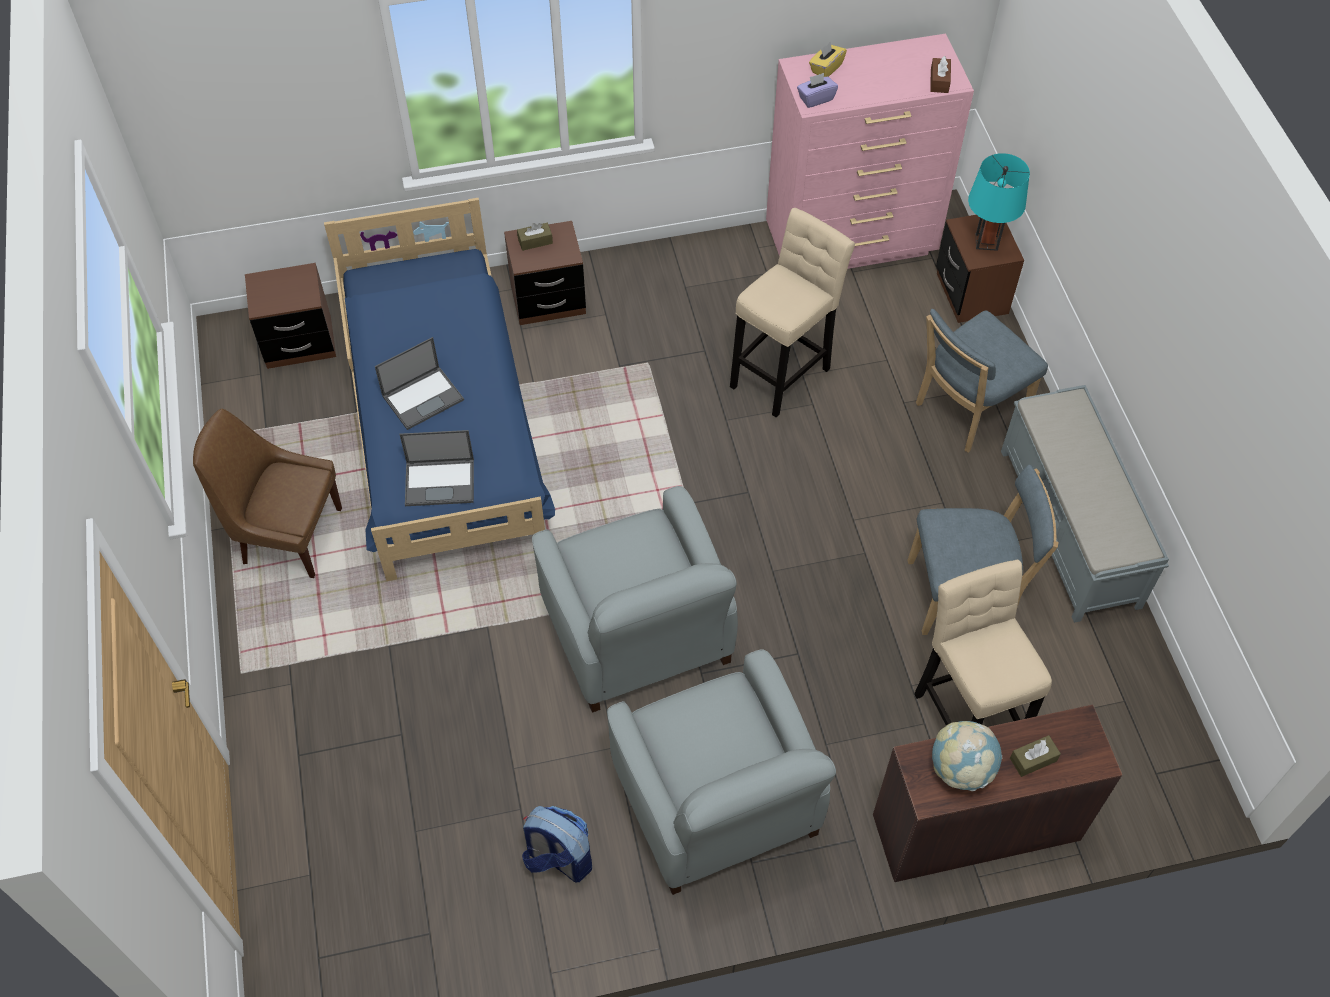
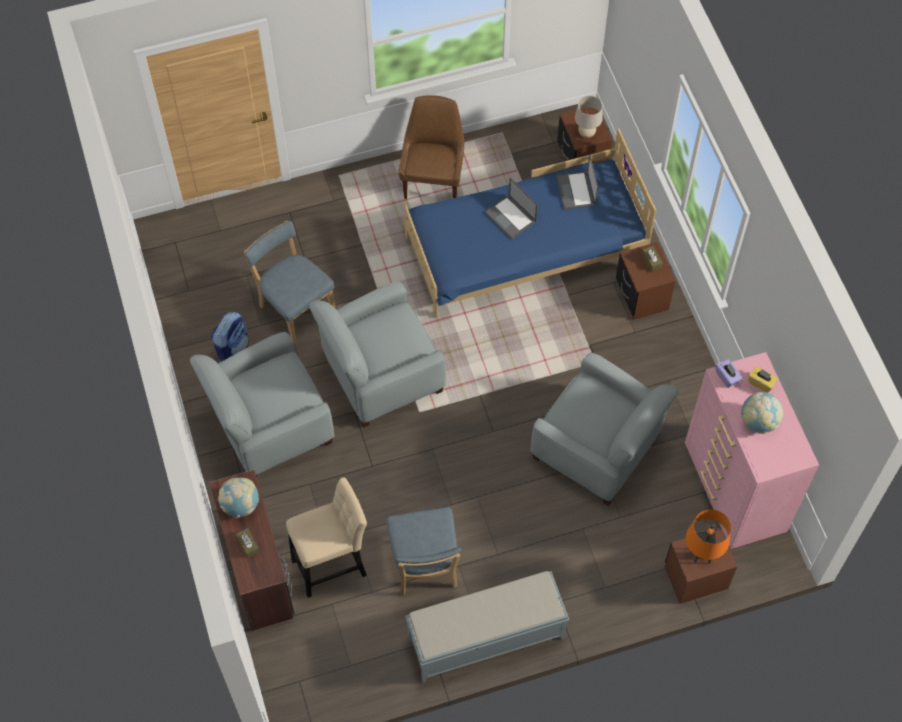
camera: 85 degrees right, 5 degrees up
laptop [399,430,474,506] -> laptop moved to [556,154,598,210]
beige stool [730,208,855,417] -> grey armchair [530,353,679,506]
blue chair [916,309,1048,453] -> blue chair moved to [244,221,335,343]
brown tissue box [930,56,951,93] -> none
turquoise table lamp [968,153,1030,251] -> orange table lamp [686,509,731,563]
none -> beige table lamp [575,96,603,138]
none -> globe [741,392,783,434]

